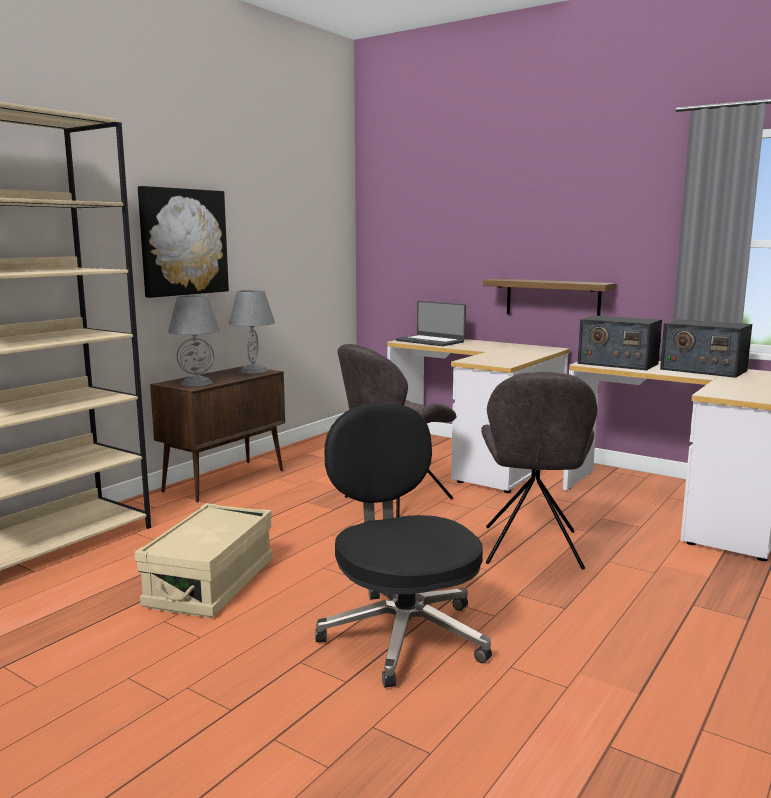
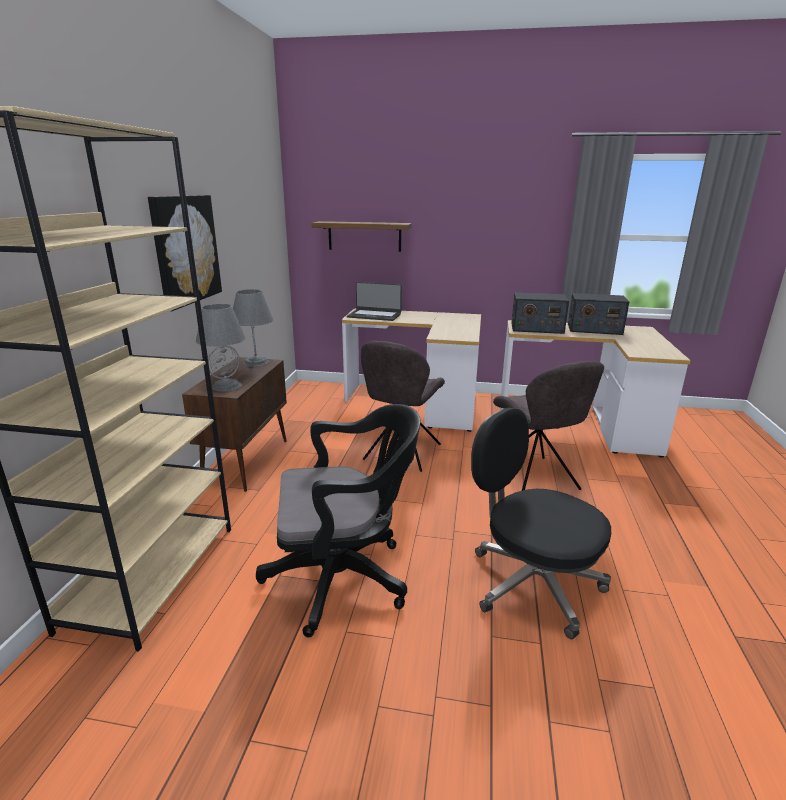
camera: 25 degrees left, 10 degrees up
beige storage box [135,503,272,618] -> black office chair [256,404,421,638]
shelf [483,279,616,316] -> shelf moved to [312,221,412,252]

